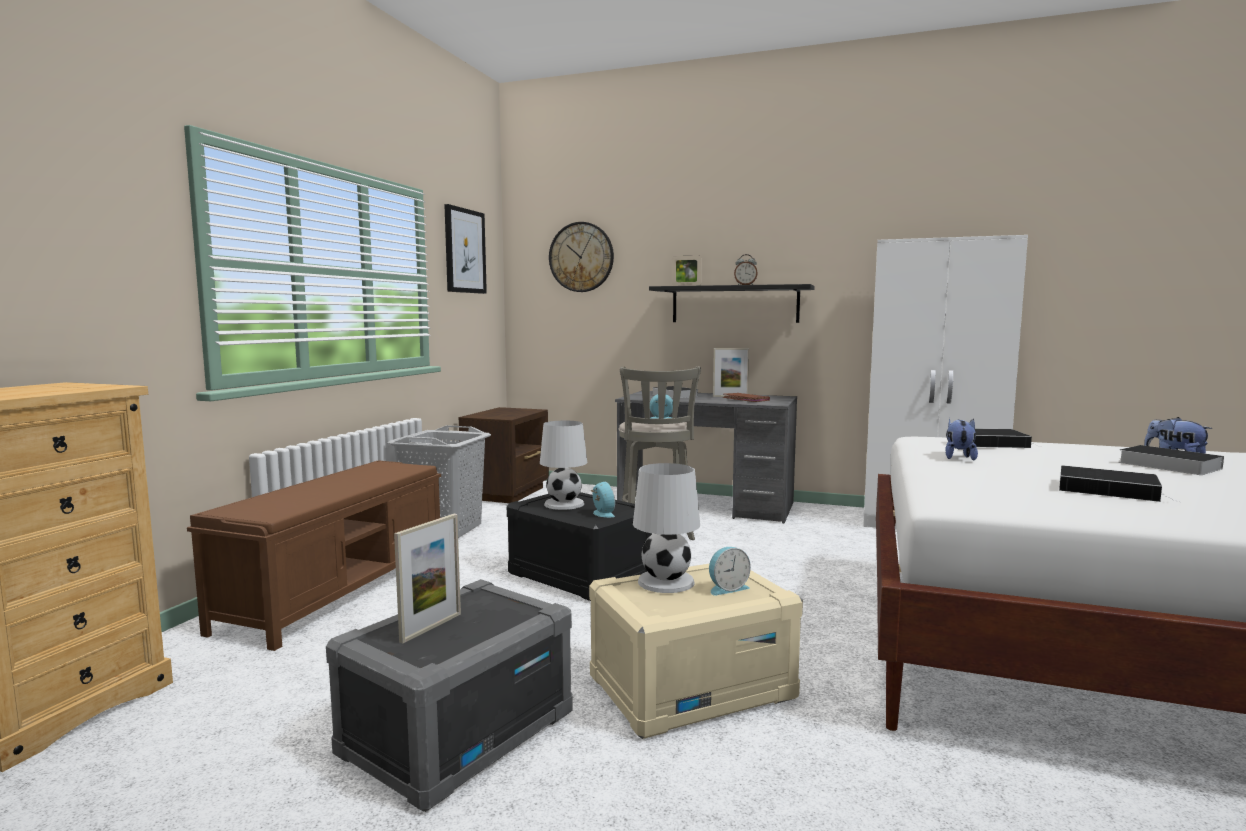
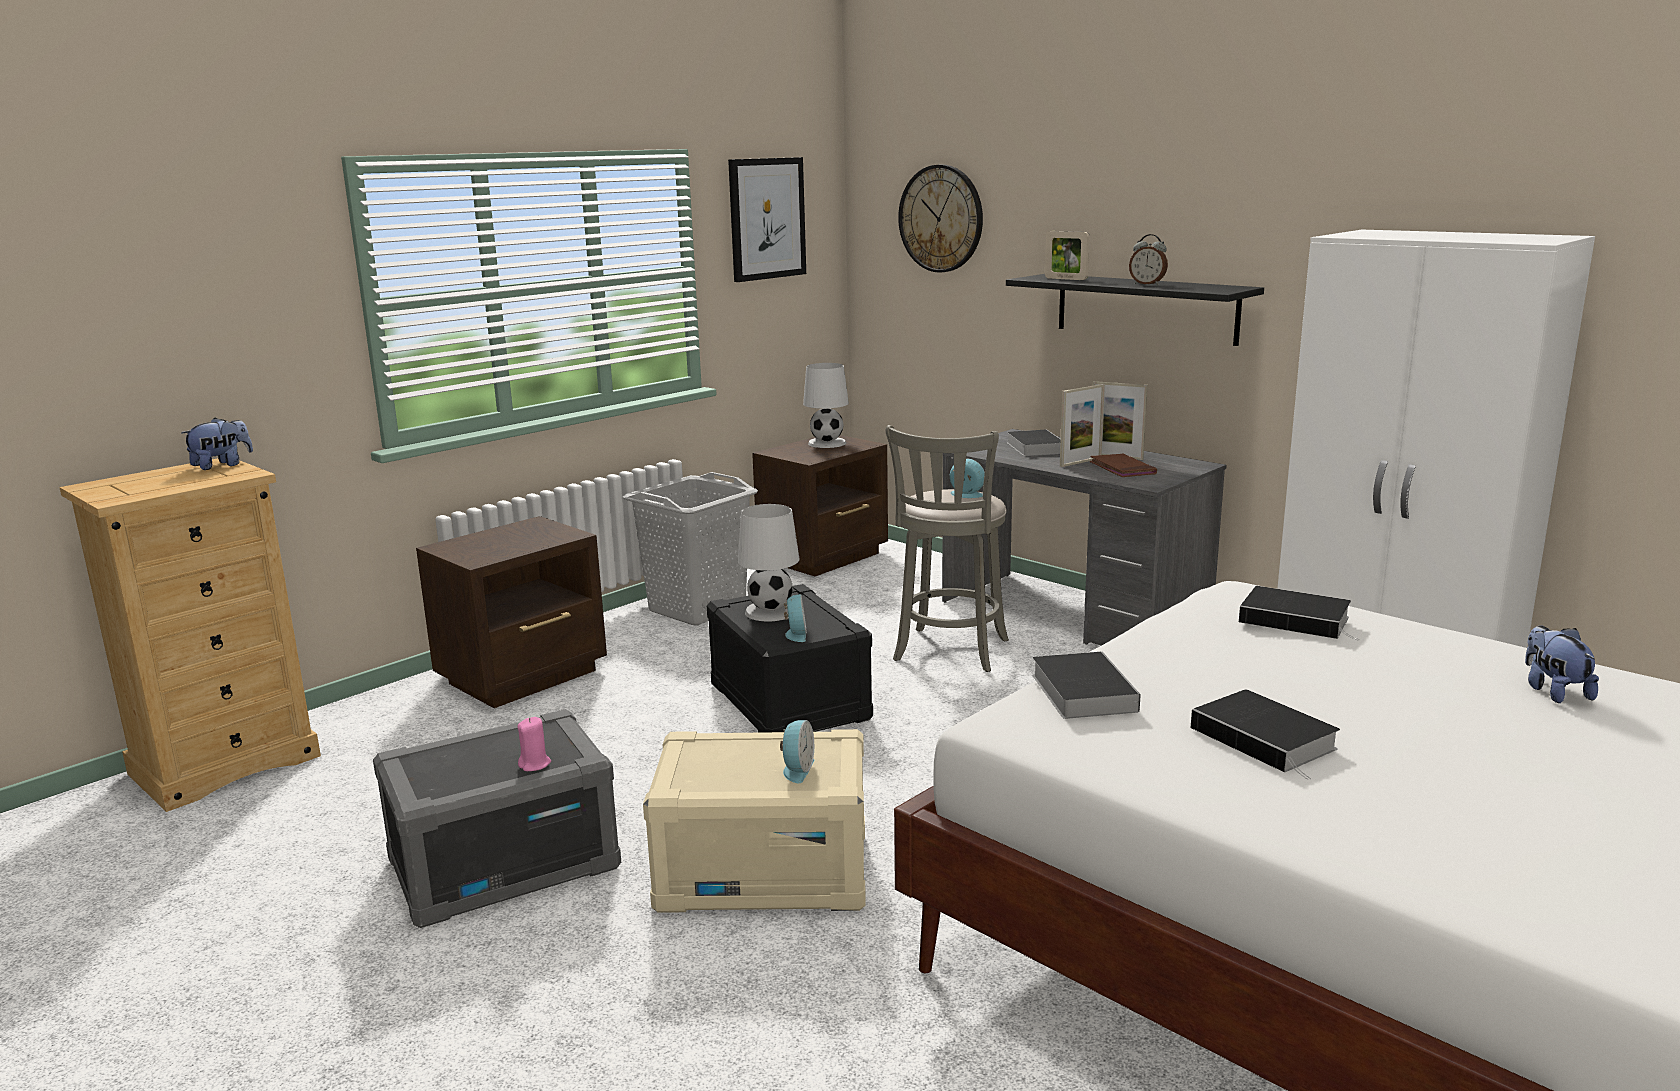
camera: 25 degrees right, 10 degrees up
brown bench [187,460,441,651] -> brown nightstand [416,516,607,708]
picture frame [394,514,461,643] -> picture frame moved to [1060,384,1105,467]
white table lamp [633,463,700,593] -> white table lamp moved to [803,363,849,448]
alarm clock [709,547,751,595] -> alarm clock turned 75 degrees counterclockwise [780,720,814,783]
plush toy [945,418,978,460] -> plush toy moved to [181,417,253,470]
book [1118,445,1224,475] -> book moved to [1032,652,1141,719]
none -> pink candle [517,717,551,771]

